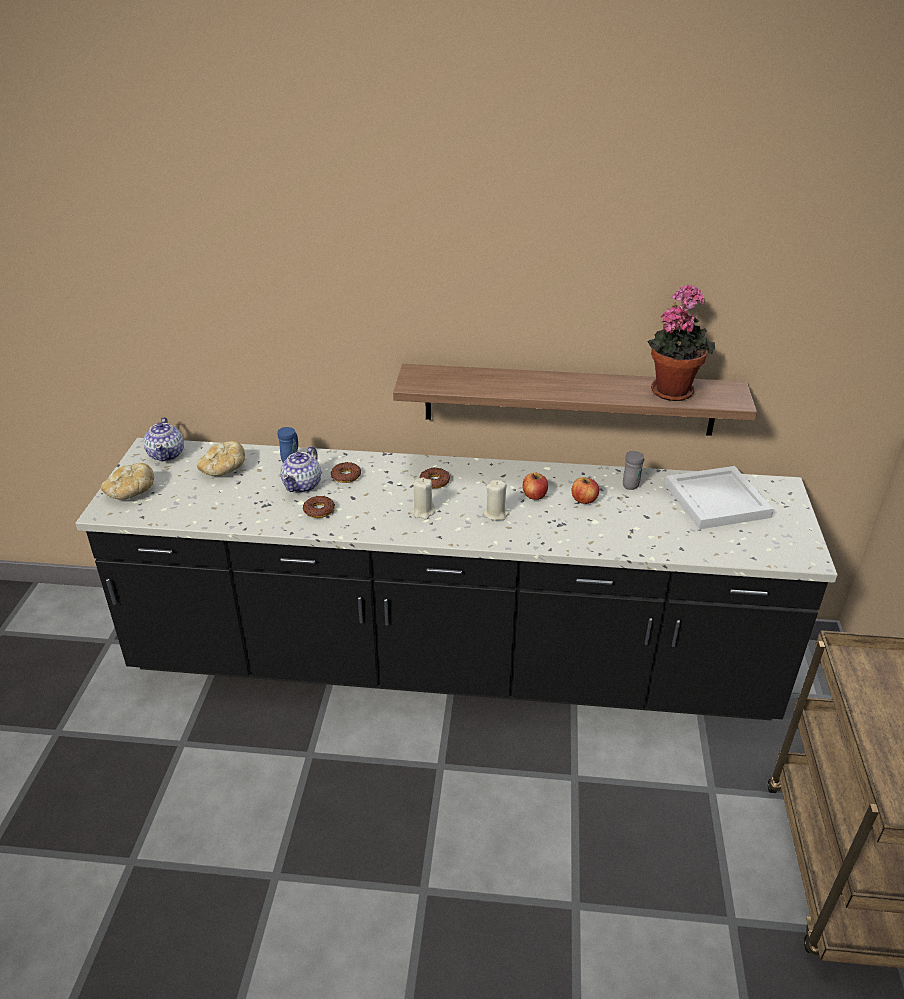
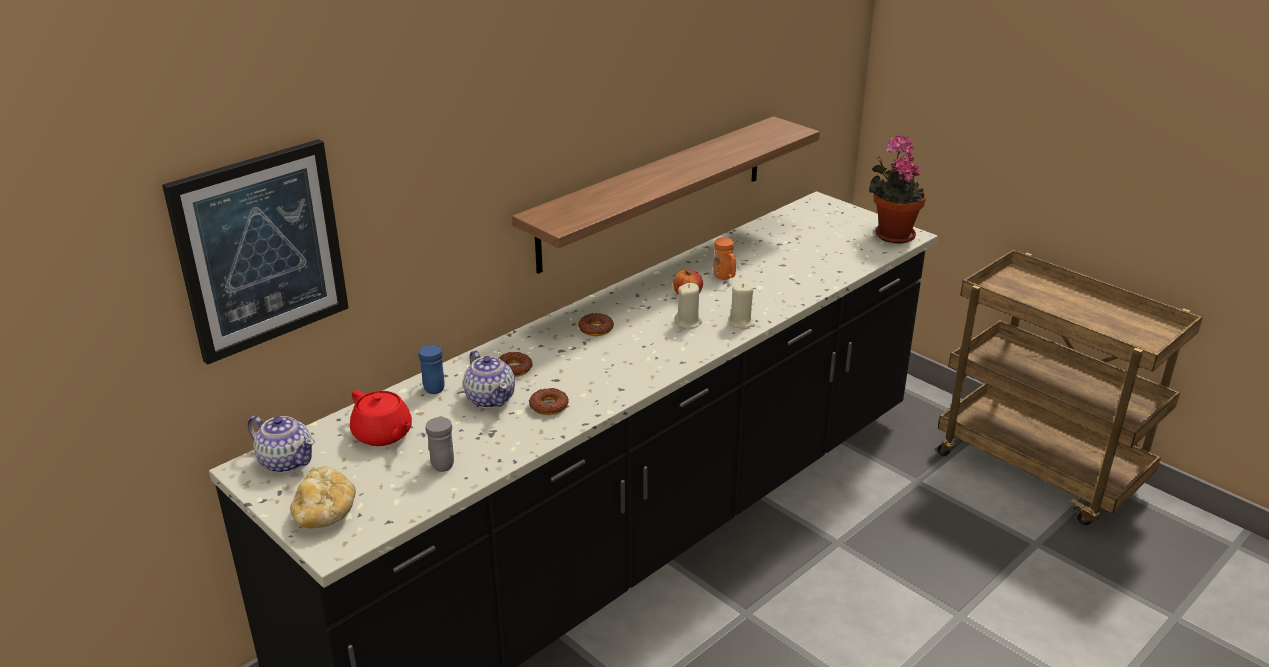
camera: 50 degrees left, 5 degrees down
bread [197,441,245,476] -> red teapot [350,390,412,446]
beige candle [412,478,435,519] -> beige candle moved to [728,283,755,330]
apple [572,478,599,504] -> orange mug [713,238,736,280]
grey mug [623,451,644,490] -> grey mug moved to [425,417,454,472]
potted plant [647,284,715,401] -> potted plant moved to [869,135,927,244]
white tray [665,466,773,529] -> none
none -> picture [162,139,349,365]

